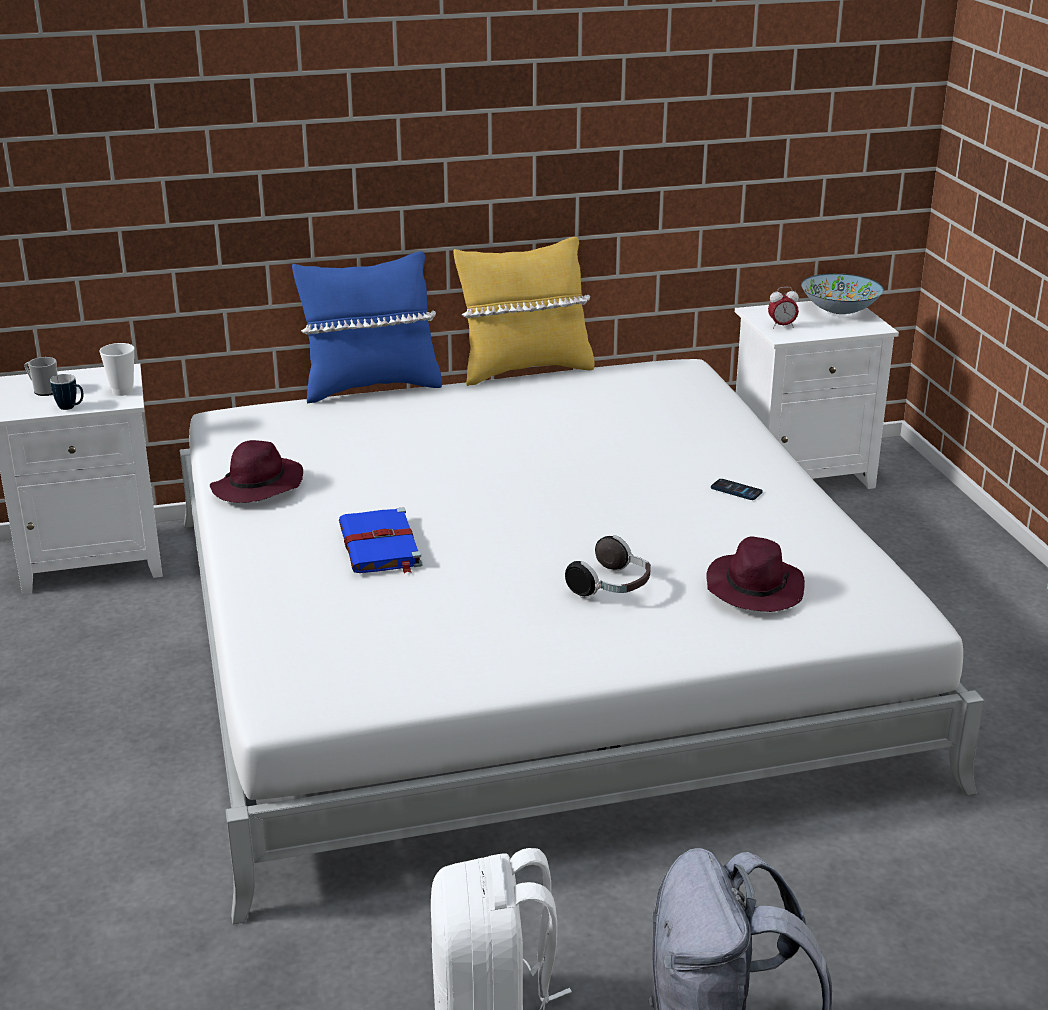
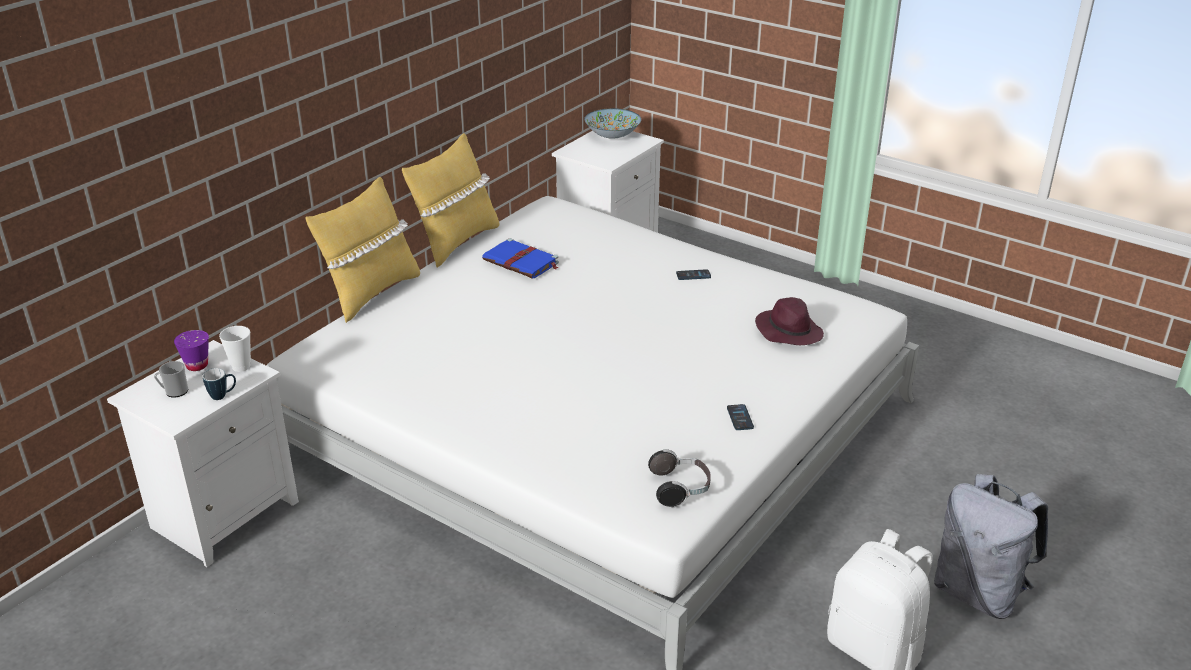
camera: 40 degrees left, 5 degrees up
purple hat [210,440,303,503] -> none
blue pillow [292,251,442,404] -> yellow pillow [306,177,420,323]
blue book [339,507,423,573] -> blue book moved to [482,238,559,279]
headphones [565,535,651,598] -> headphones moved to [648,449,711,508]
alarm clock [768,287,799,329] -> none
none -> purple cup [174,330,209,371]
none -> phone [727,404,754,430]

